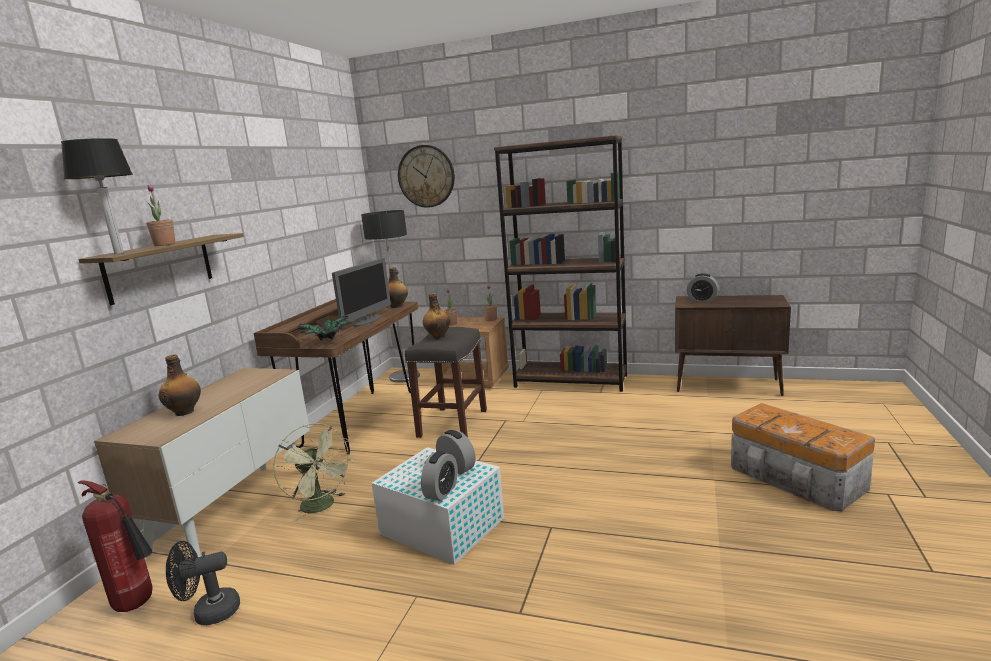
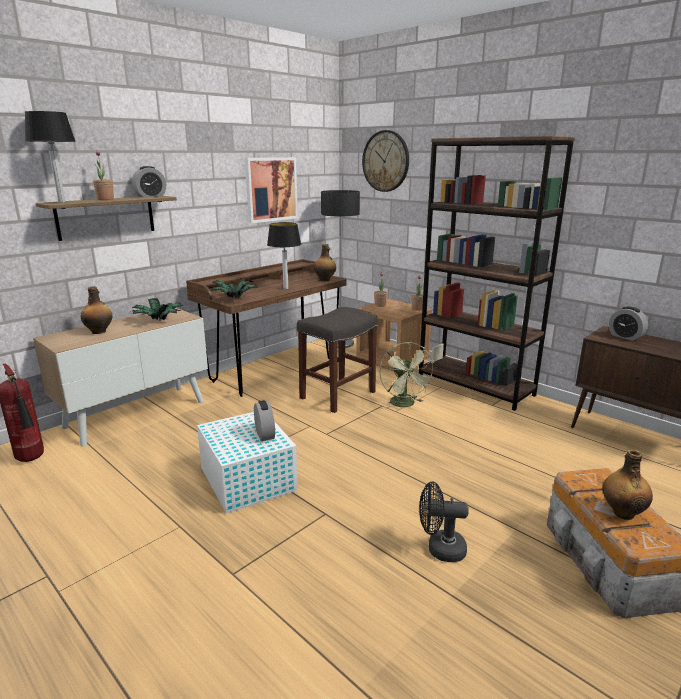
camera: 25 degrees right, 5 degrees up
black fan [166,541,240,625] -> black fan moved to [419,482,469,562]
green fan [273,423,353,522] -> green fan moved to [379,342,435,409]
monitor [332,258,391,327] -> table lamp [267,222,301,289]
alarm clock [421,451,458,501] -> alarm clock moved to [132,166,166,197]
bottle [423,293,450,339] -> bottle moved to [603,449,653,520]
none -> potted plant [130,298,184,320]
none -> picture [245,157,298,223]

